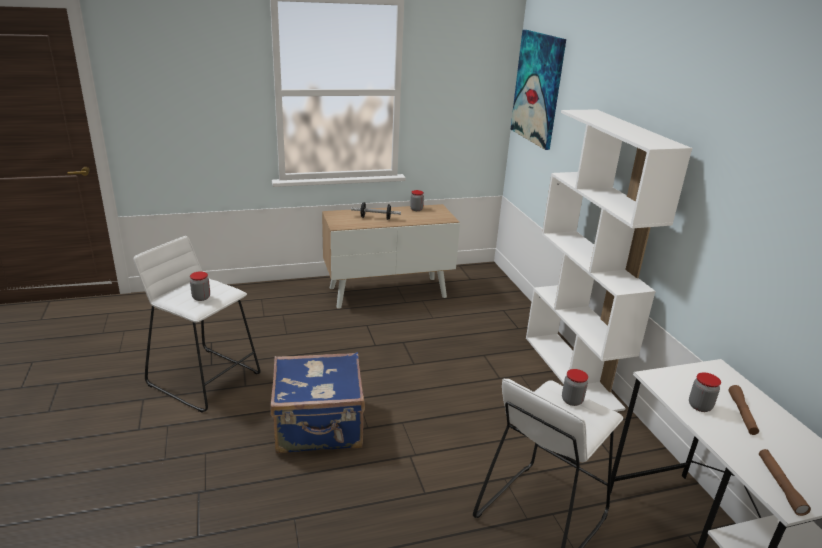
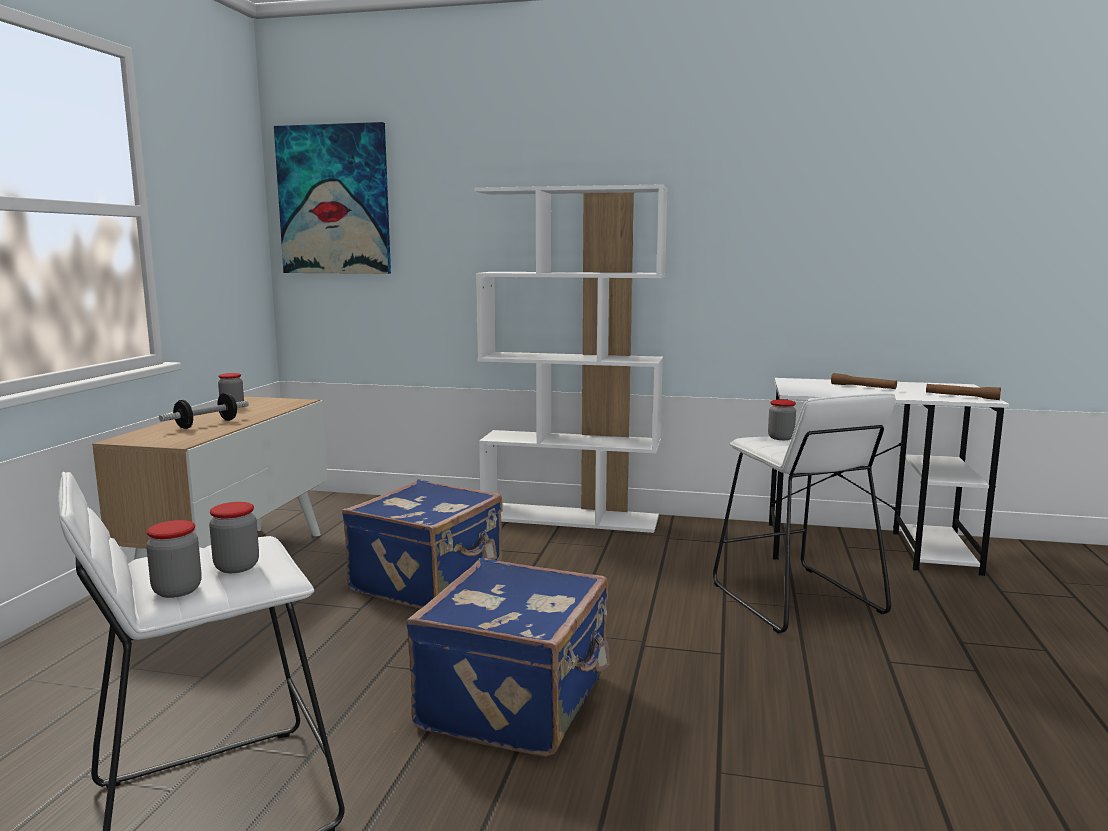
camera: 60 degrees left, 15 degrees down
jar [689,372,721,412] -> jar moved to [146,520,202,598]
none -> blue suitcase [342,479,502,609]

